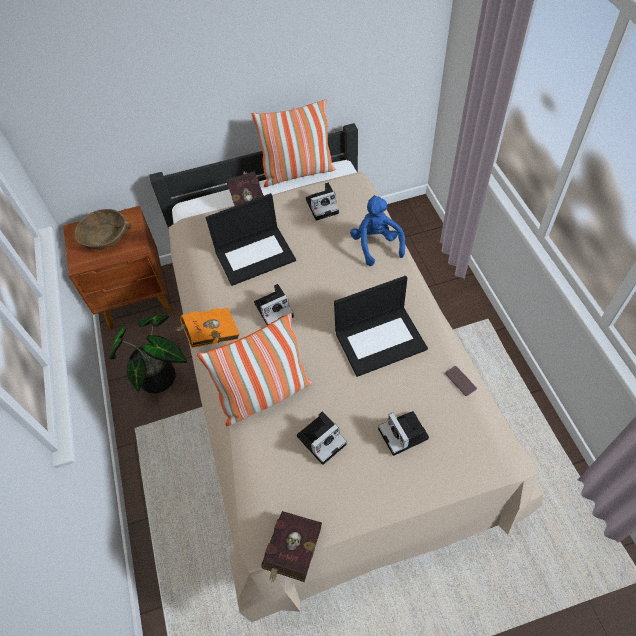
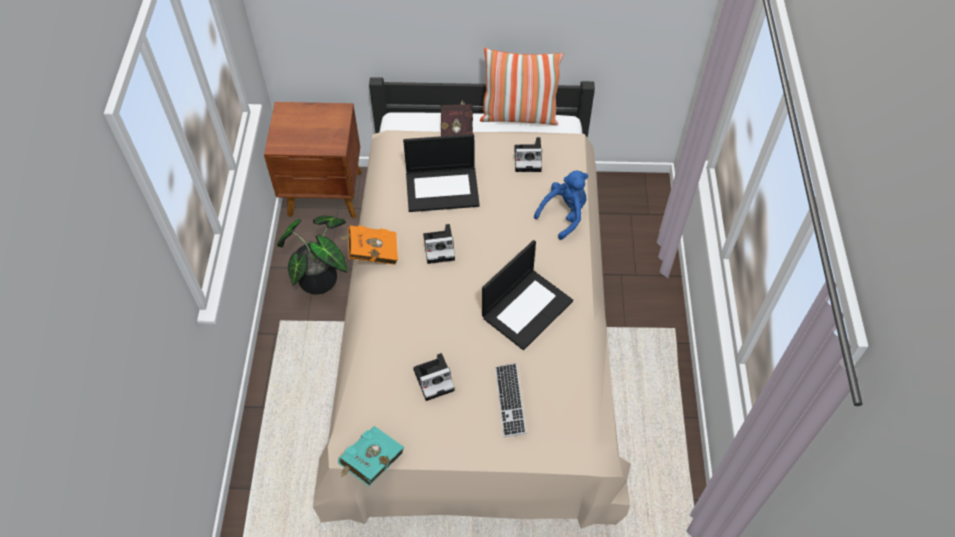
camera: 15 degrees right, 0 degrees up
brown bowl [74,209,131,250] -> none
pillow [197,313,312,426] -> none
red book [261,511,322,584] -> turquoise book [338,426,404,486]
laptop [334,276,428,377] -> laptop turned 45 degrees counterclockwise [482,240,573,350]
blue plush toy [350,195,405,266] -> blue plush toy turned 45 degrees clockwise [534,171,589,240]
camera [378,411,429,456] -> keyboard [495,363,527,437]
phone [445,366,477,396] -> none

